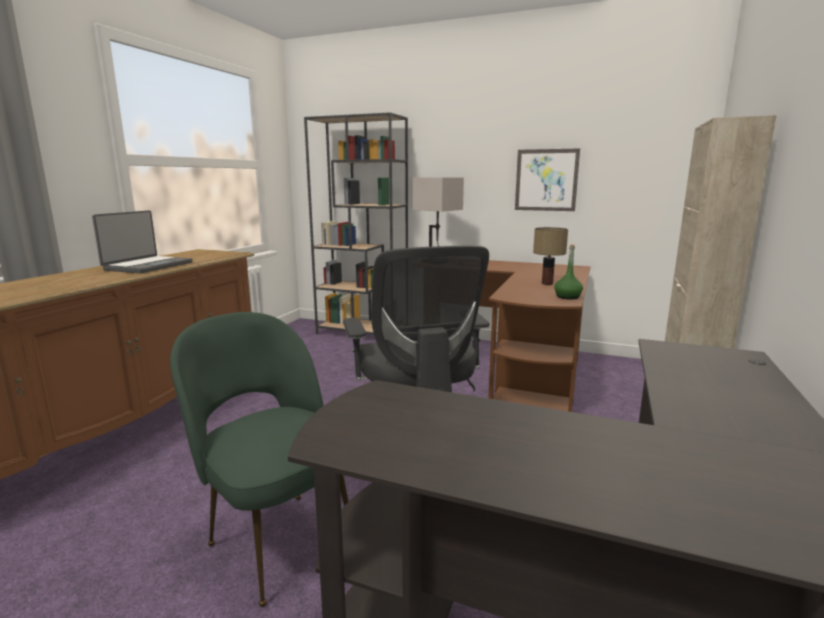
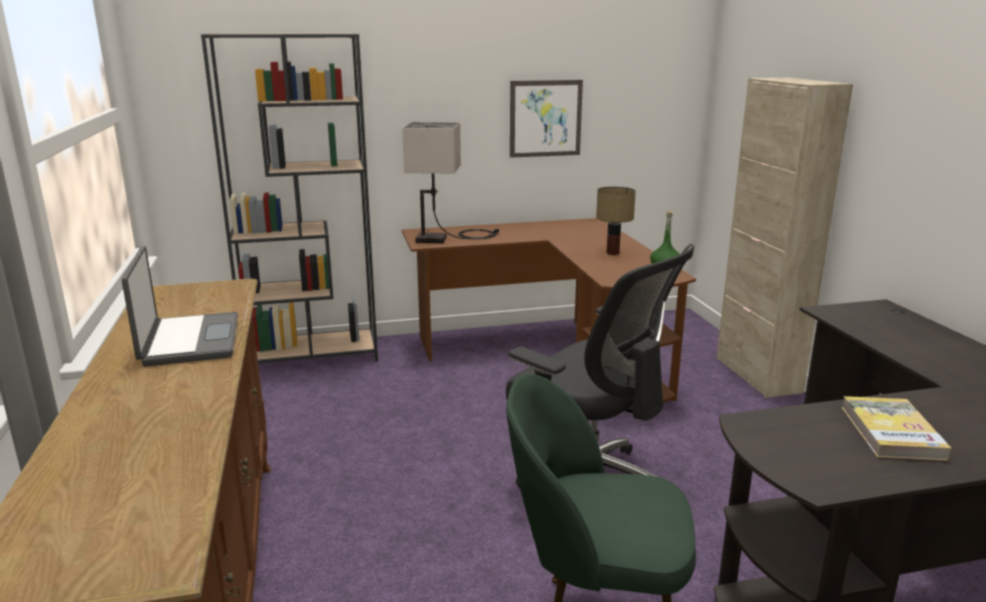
camera: 35 degrees left, 5 degrees up
none -> book [842,396,951,461]

